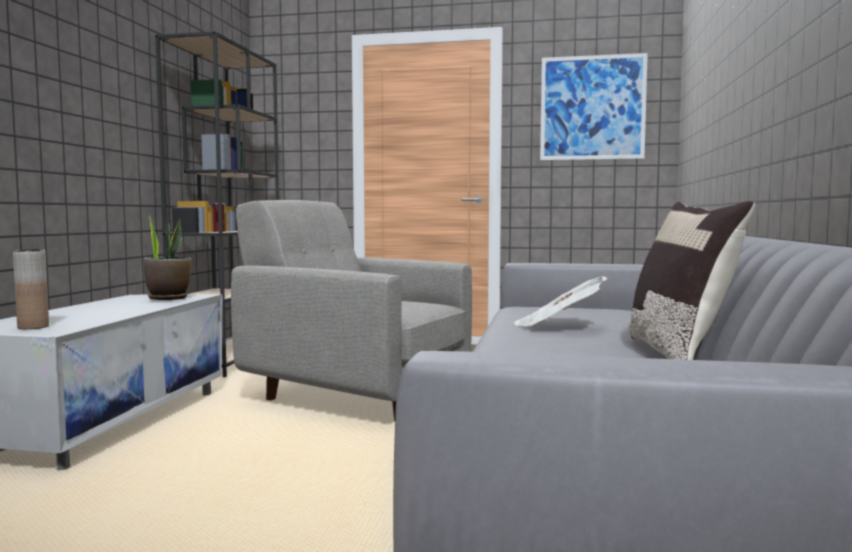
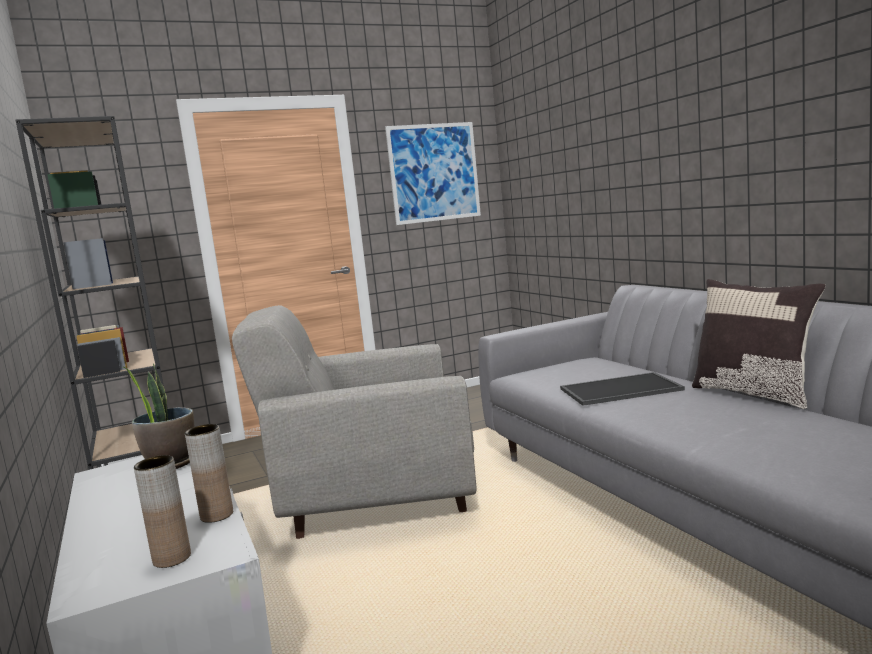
camera: 35 degrees left, 5 degrees up
newspaper [513,276,607,327] -> tray [560,372,685,406]
none -> brown vase [185,424,233,523]

